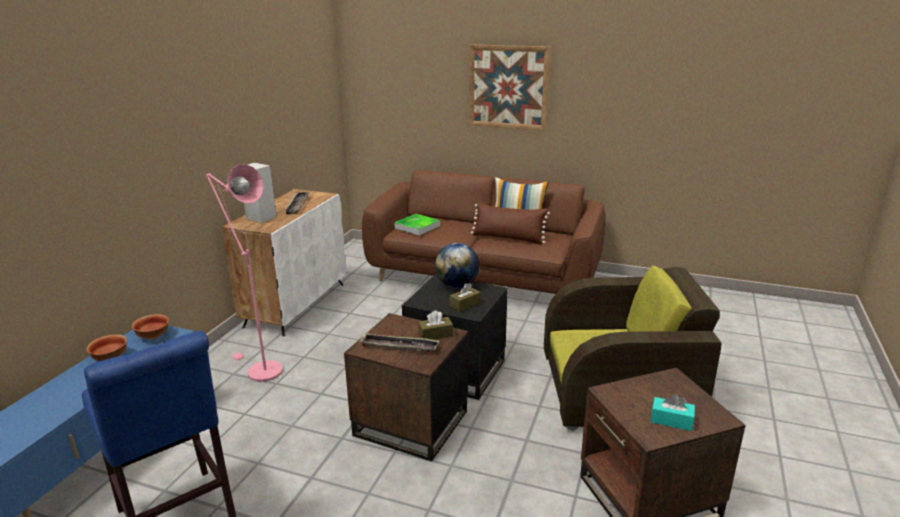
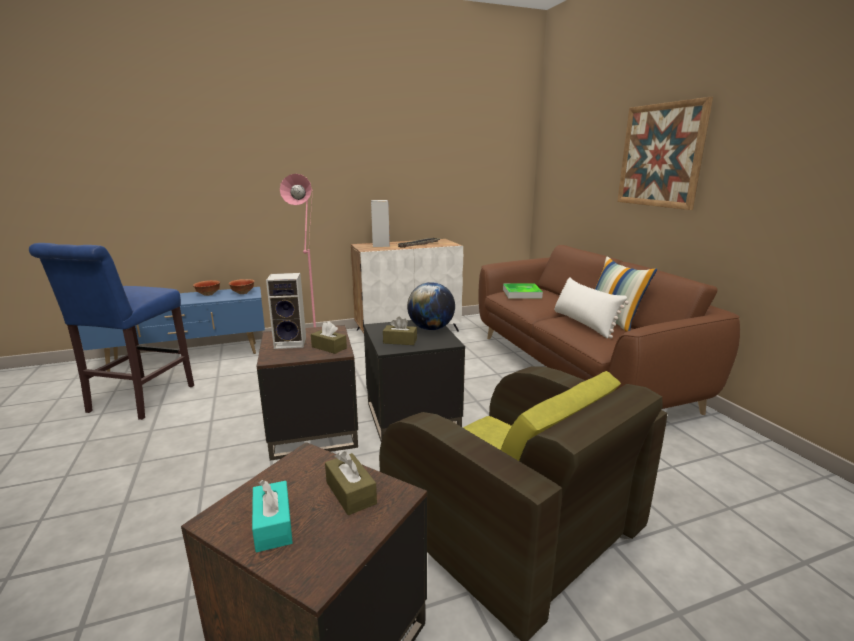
camera: 50 degrees right, 5 degrees down
tray [359,333,439,352] -> speaker [266,273,306,349]
brown pillow [471,202,550,245] -> white pillow [554,277,629,339]
none -> brown tissue box [325,451,377,515]

